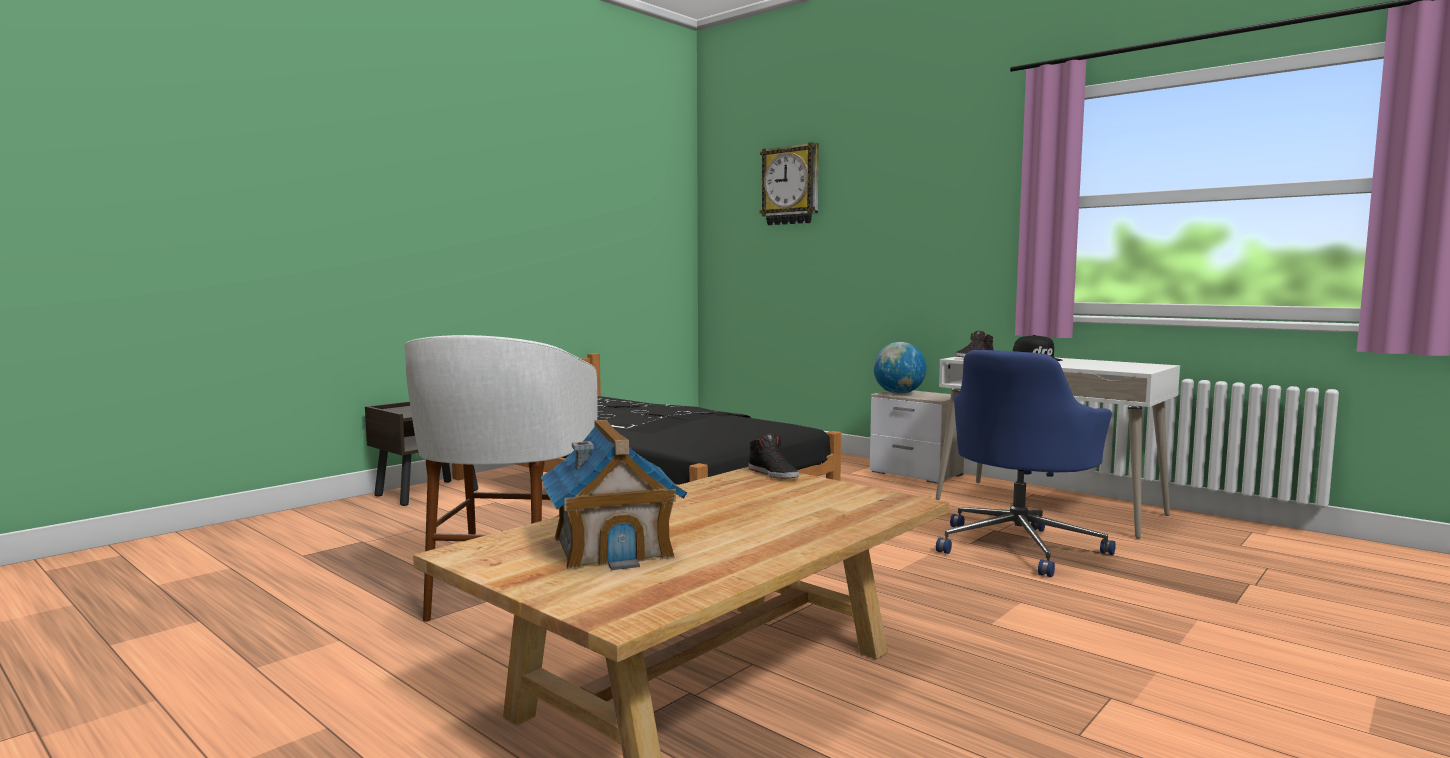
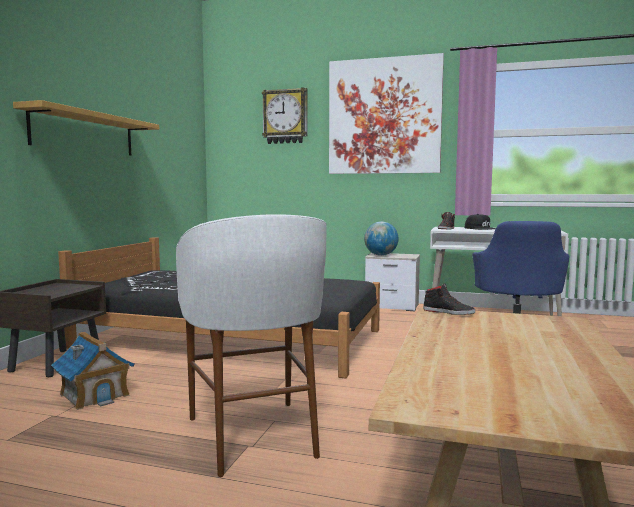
camera: 25 degrees left, 0 degrees up
toy house [541,420,687,570] -> toy house moved to [51,332,134,410]
none -> shelf [13,100,159,156]
none -> picture [329,53,444,174]

